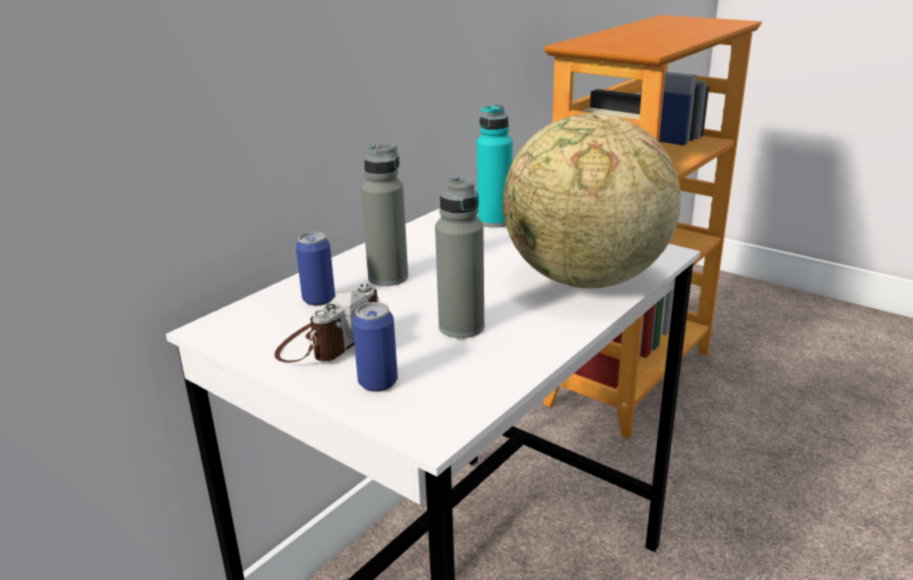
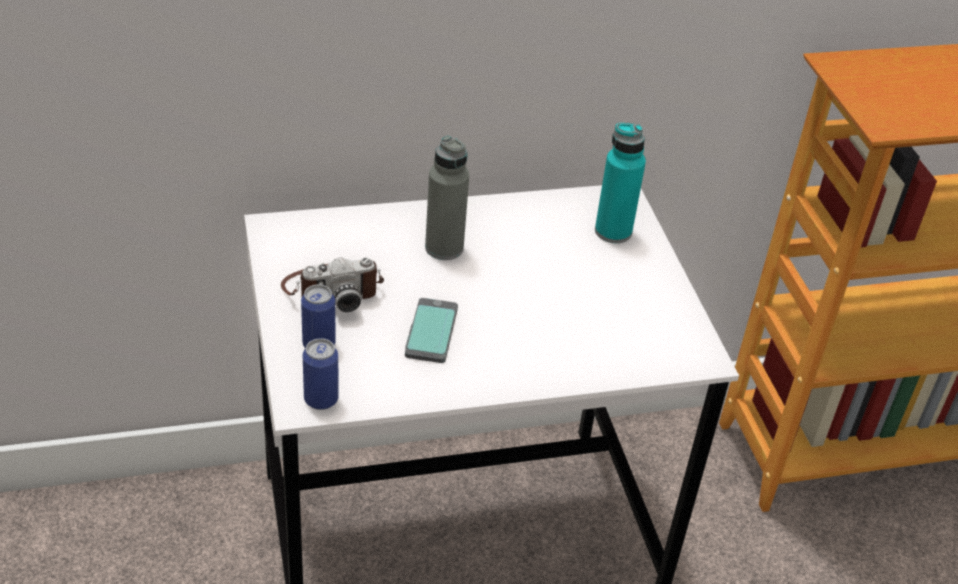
camera: 35 degrees right, 15 degrees up
can [296,232,335,306] -> can moved to [303,338,339,410]
grey bottle [435,177,484,338] -> phone [405,298,458,363]
globe [503,113,681,288] -> none

